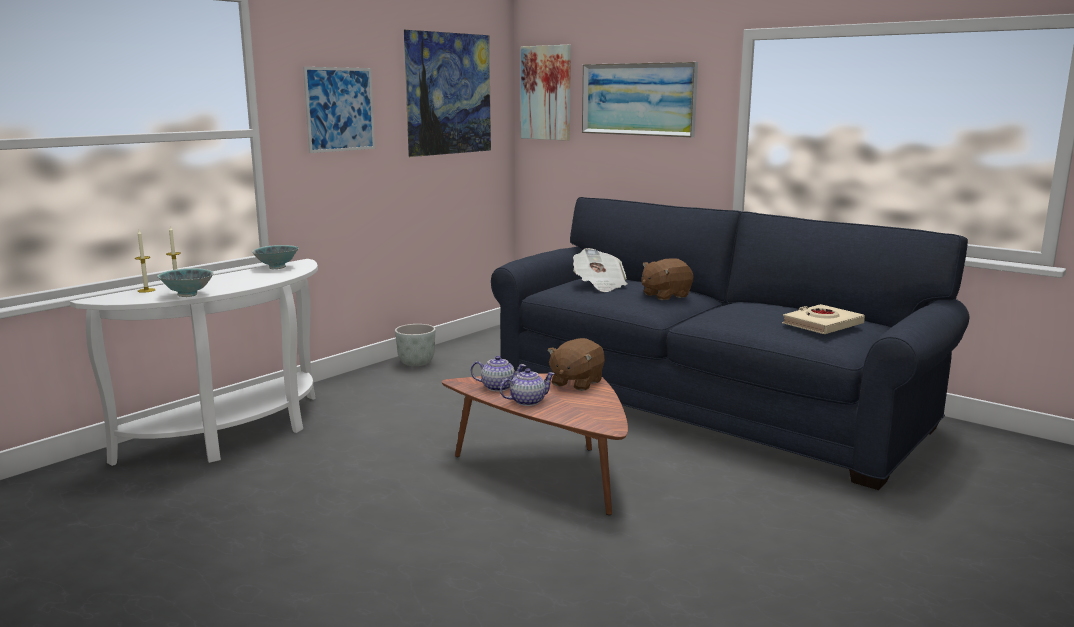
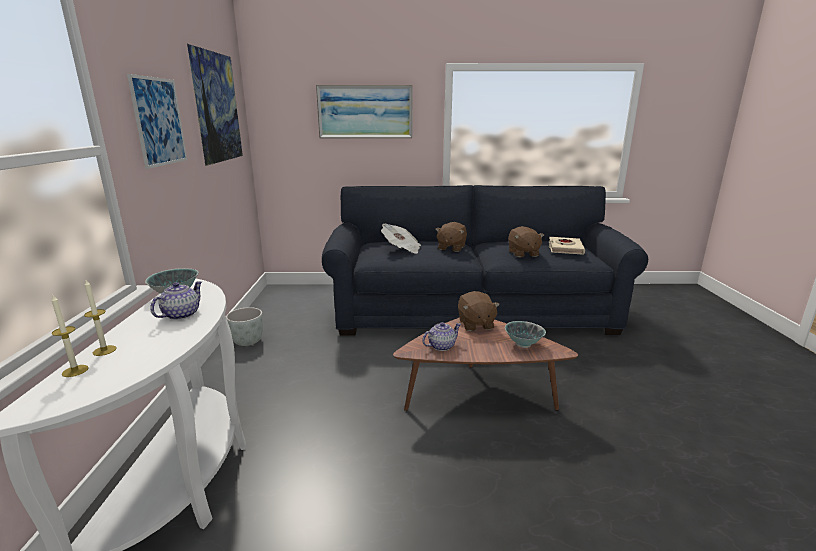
camera: 40 degrees left, 5 degrees up
bowl [157,268,214,297] -> bowl moved to [505,321,546,348]
teapot [500,368,555,406] -> teapot moved to [150,281,202,320]
picture [521,45,571,141] -> none
none -> brown plush toy [508,226,544,257]

